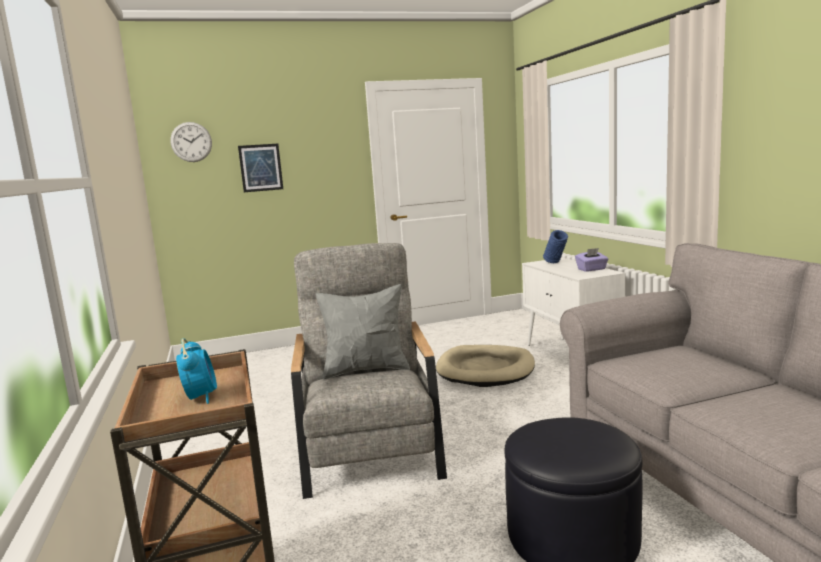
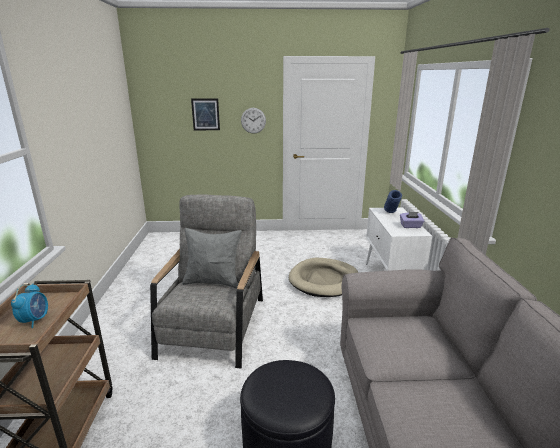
camera: 15 degrees right, 10 degrees up
wall clock [170,122,212,162] -> wall clock moved to [241,108,266,134]

